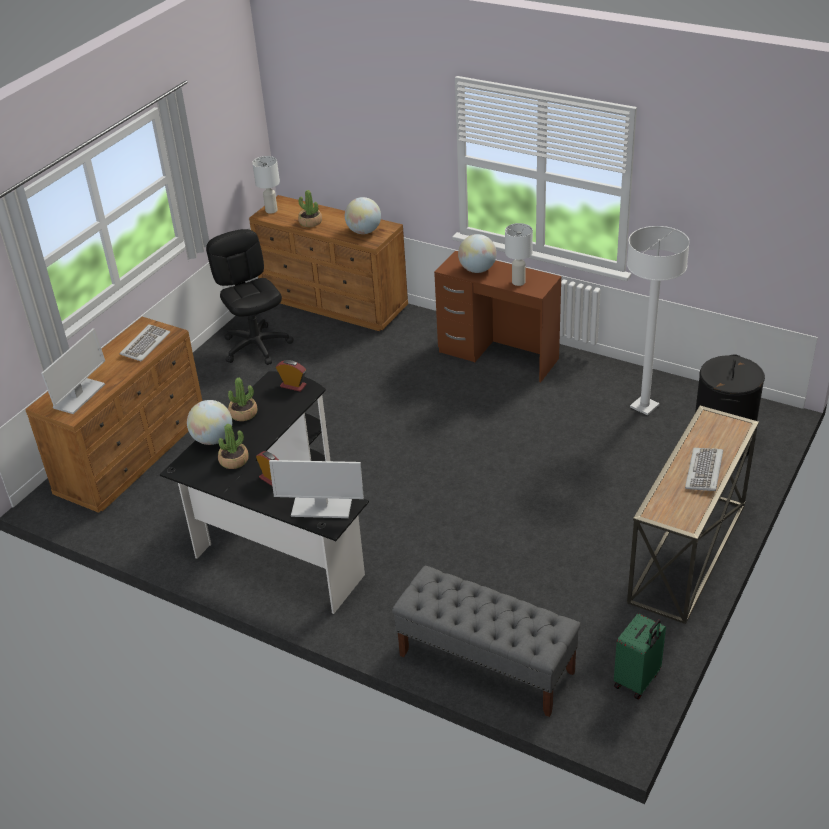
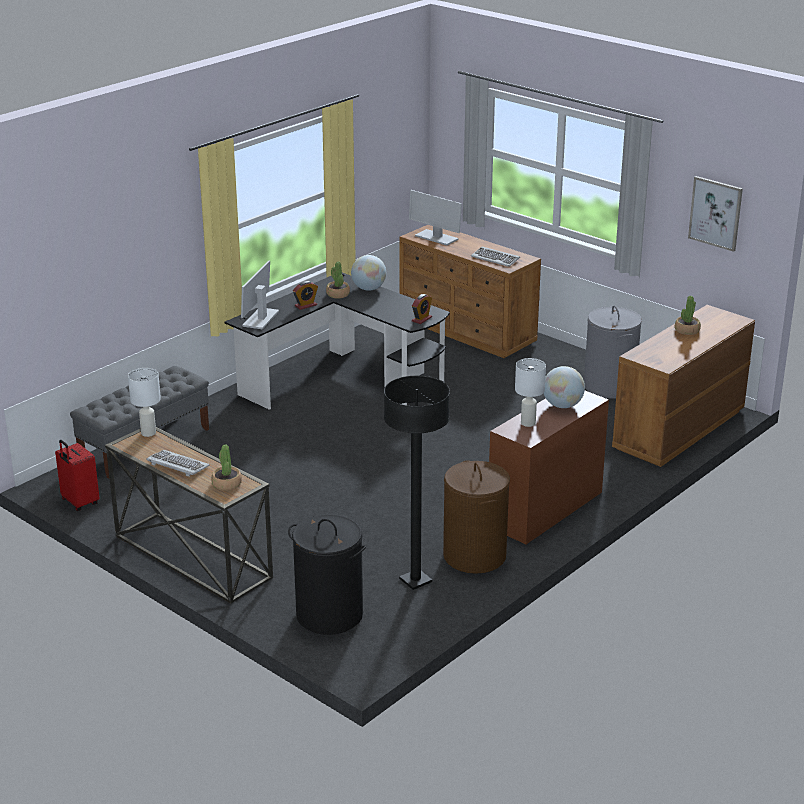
camera: 100 degrees right, 10 degrees down
black office chair [206,229,294,365] -> grey laundry basket [584,306,642,399]
potted plant [228,378,258,421] -> potted plant moved to [211,444,242,491]
white table lamp [252,156,280,214] -> white table lamp moved to [128,368,161,437]
globe [345,197,381,234] -> none
green suitcase [614,613,666,699] -> red suitcase [55,440,100,511]
white floor lamp [627,226,690,415] -> black floor lamp [384,376,450,590]
none -> brown laundry basket [443,460,510,574]
none -> picture [688,176,743,252]

